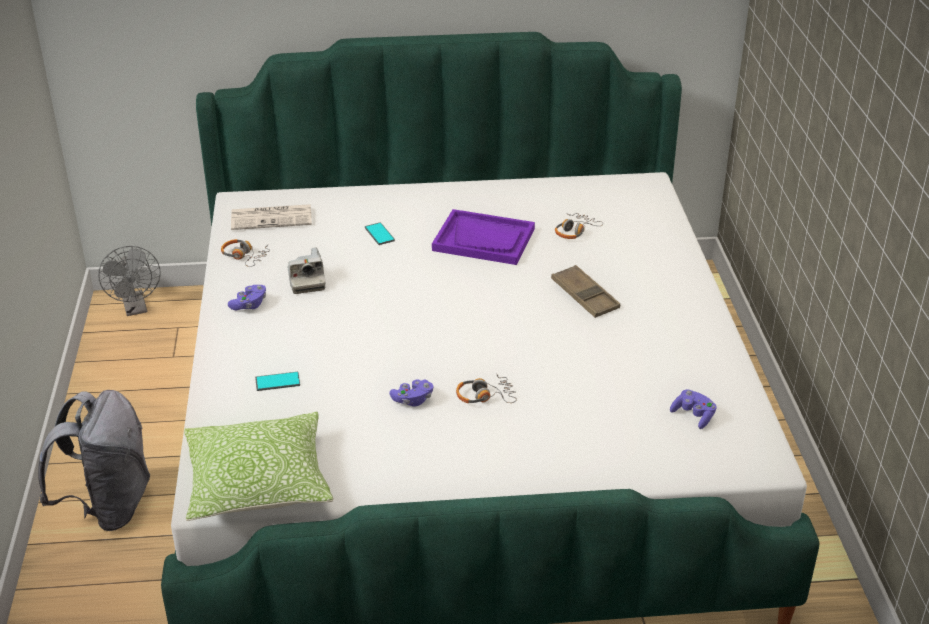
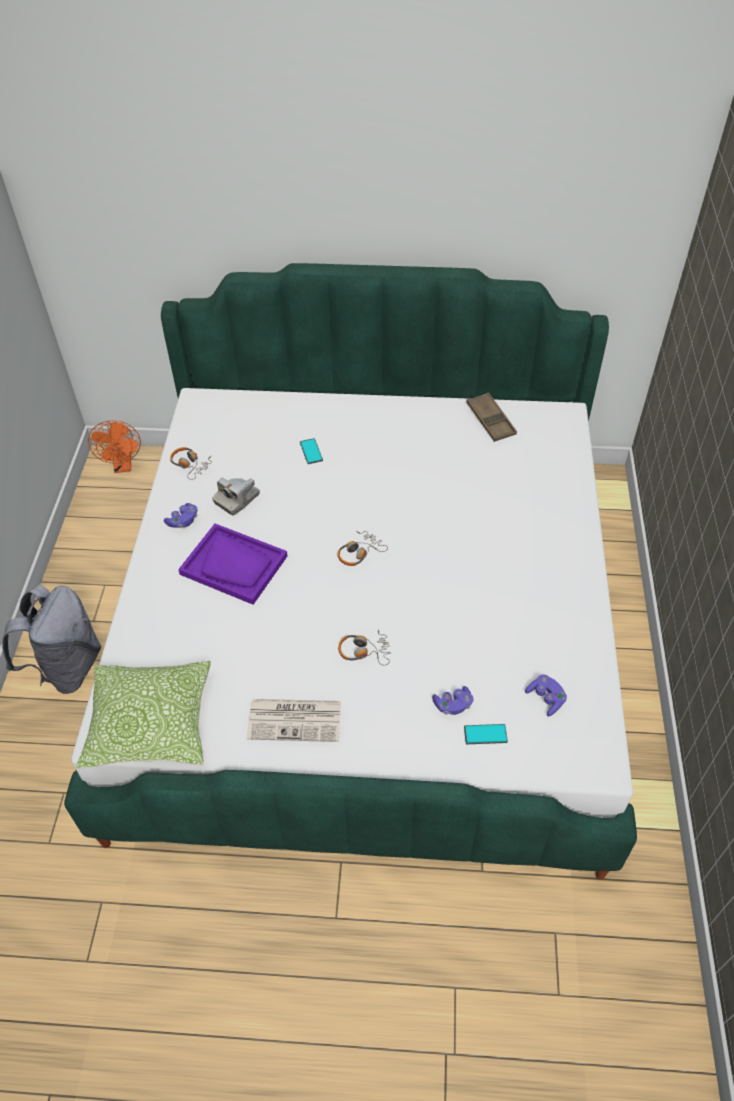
camera: 10 degrees right, 15 degrees up
grey fan [98,246,161,316] -> orange fan [88,420,141,473]
newspaper [231,204,312,230] -> newspaper moved to [247,699,341,742]
phone [255,372,300,391] -> phone moved to [464,724,508,744]
camera [288,247,326,294] -> camera turned 45 degrees clockwise [212,477,260,515]
purple game controller [390,380,433,407] -> purple game controller moved to [432,686,474,715]
purple tray [432,209,535,265] -> purple tray moved to [178,524,287,605]
brown tray [551,265,620,318] -> brown tray moved to [466,392,517,442]
headphones [555,213,603,239] -> headphones moved to [338,531,388,566]

